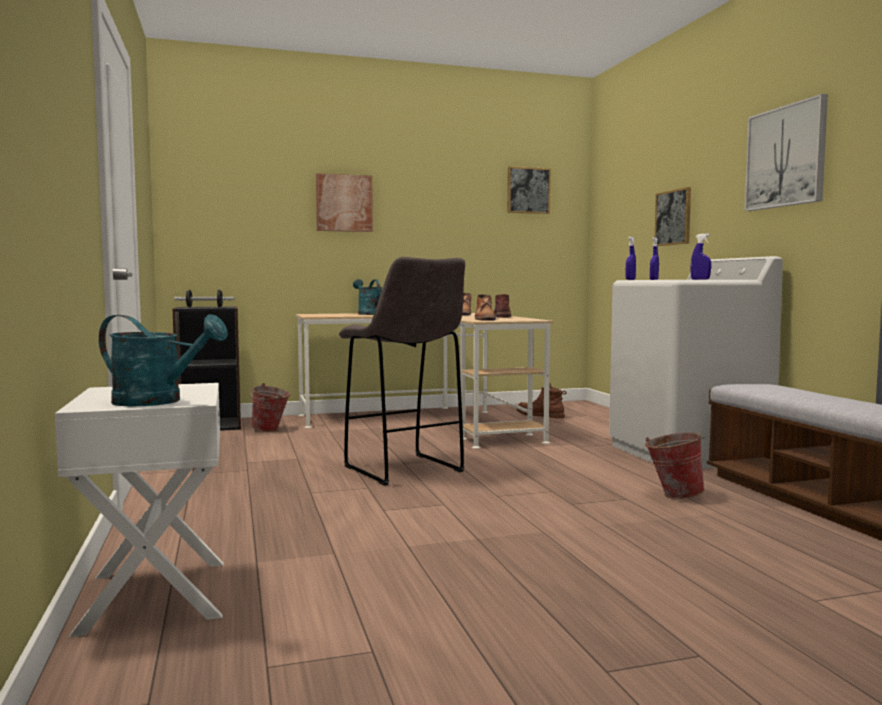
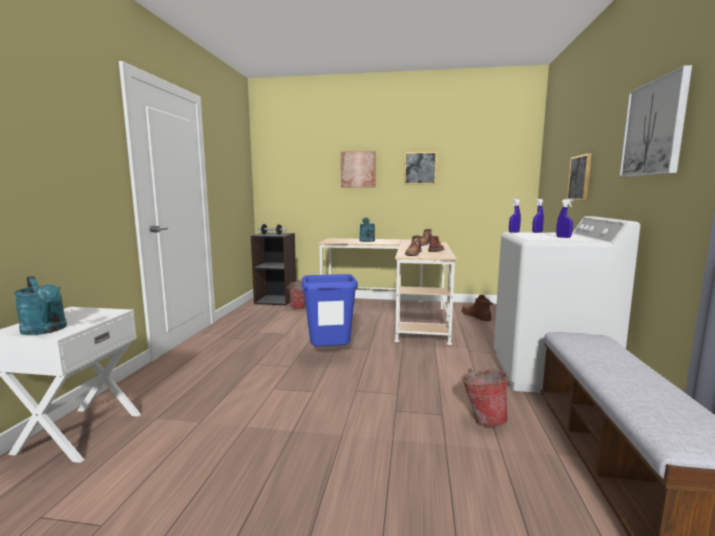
camera: 25 degrees right, 5 degrees up
grey stool [339,257,465,486] -> blue trash can [301,274,358,347]
picture [508,166,551,214] -> picture moved to [404,152,437,184]

